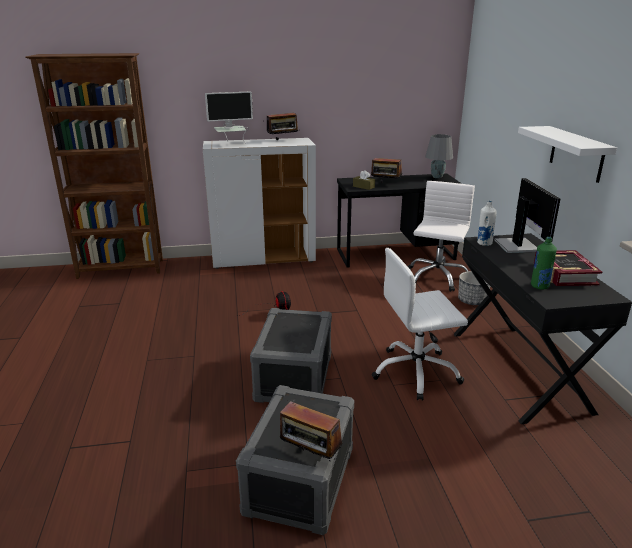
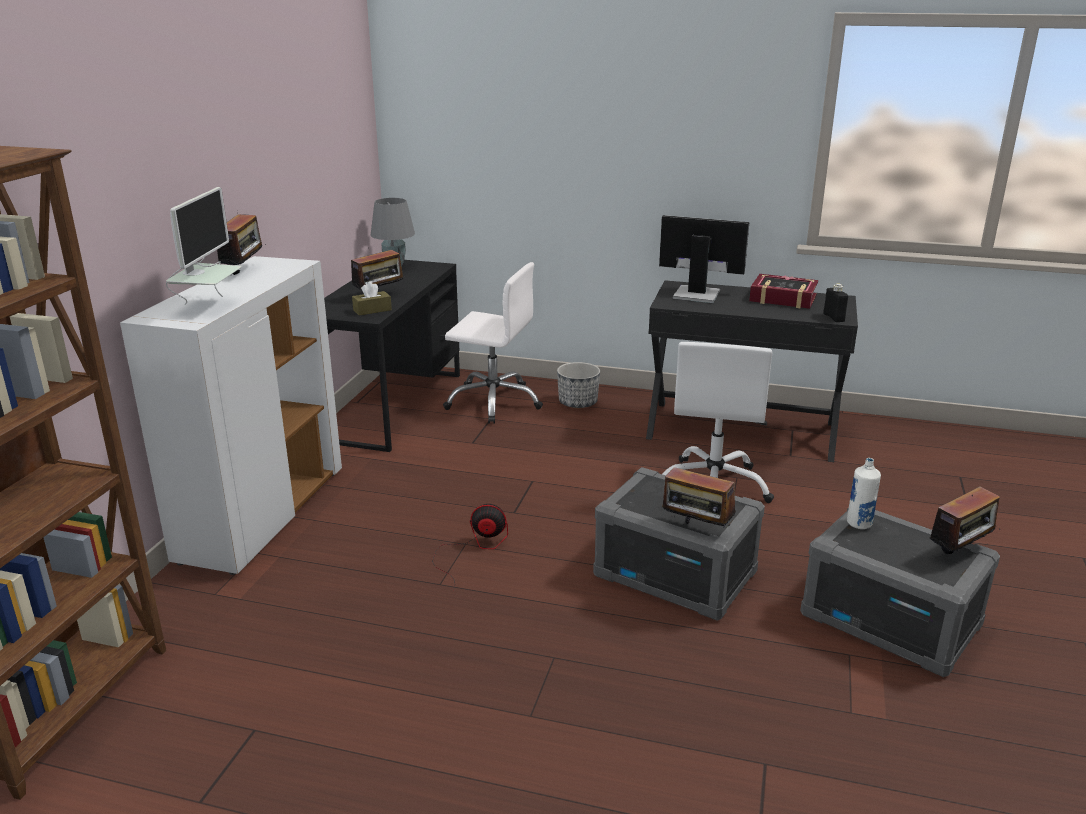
camera: 65 degrees left, 0 degrees up
white office chair [408,181,475,292] -> white office chair turned 150 degrees clockwise [443,262,543,424]
white bottle [477,201,497,246] -> white bottle moved to [847,458,881,529]
white shelf [518,126,617,183] -> none
green bottle [531,237,557,290] -> none
none -> radio [662,466,736,530]
none -> black bottle [823,284,848,322]

